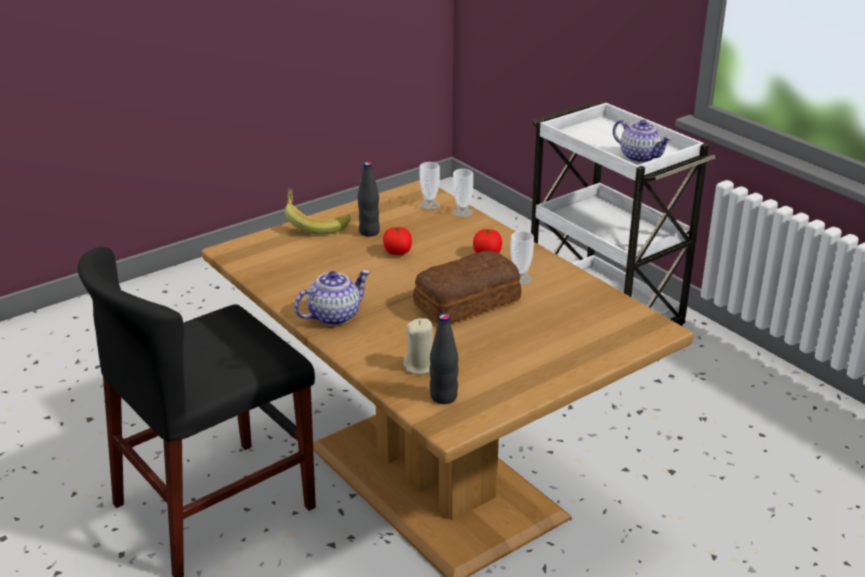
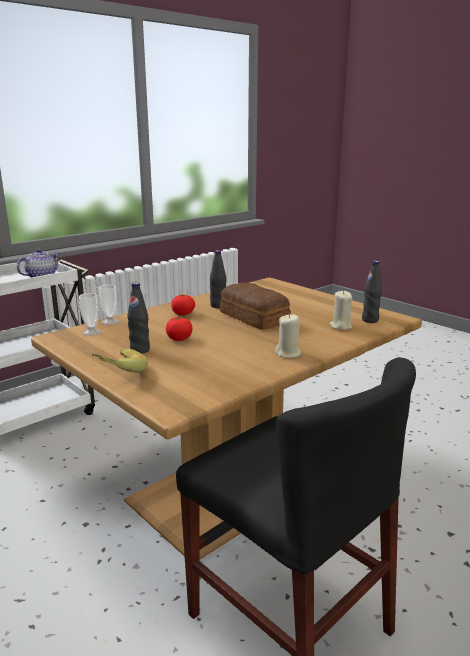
camera: 95 degrees left, 10 degrees down
teapot [294,270,370,326] -> beige candle [275,314,302,358]
cup [511,231,534,285] -> black bottle [210,250,226,308]

